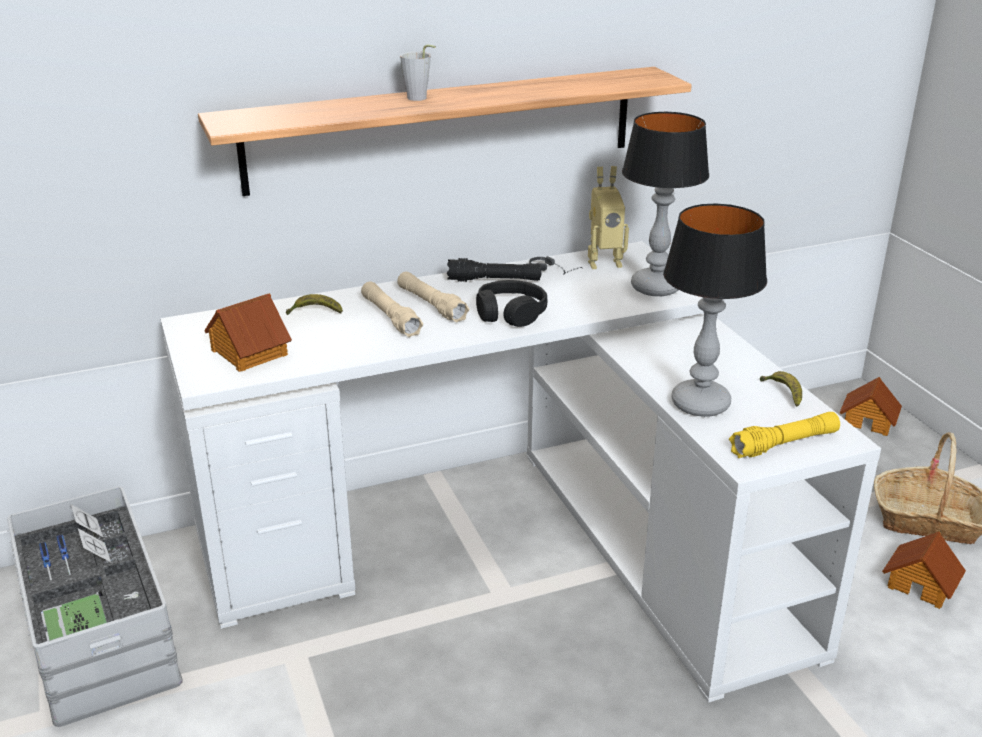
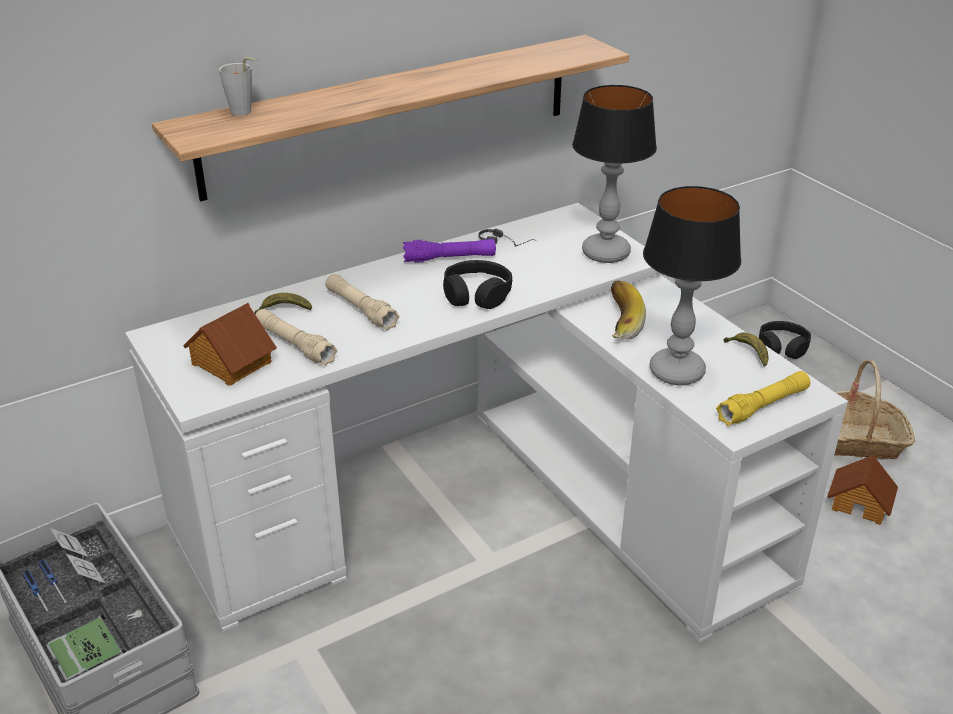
camera: 10 degrees left, 5 degrees up
beige flashlight [397,272,469,322] -> beige flashlight moved to [255,309,338,366]
grey cup [400,45,436,101] -> grey cup moved to [219,57,257,116]
black flashlight [447,258,542,282] -> purple flashlight [403,239,496,263]
toy robot [588,166,629,269] -> none
toy house [839,377,902,436] -> black headphones [759,321,811,359]
none -> banana [611,280,646,340]

